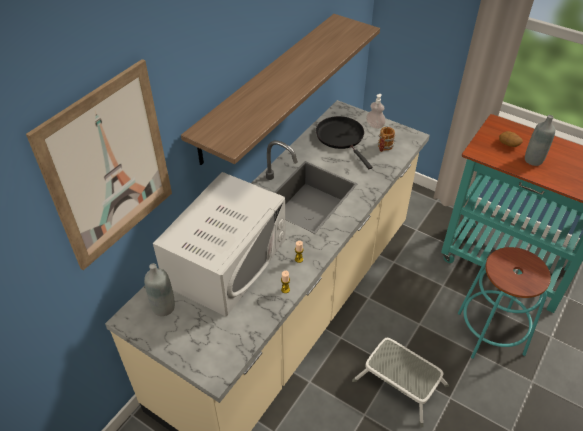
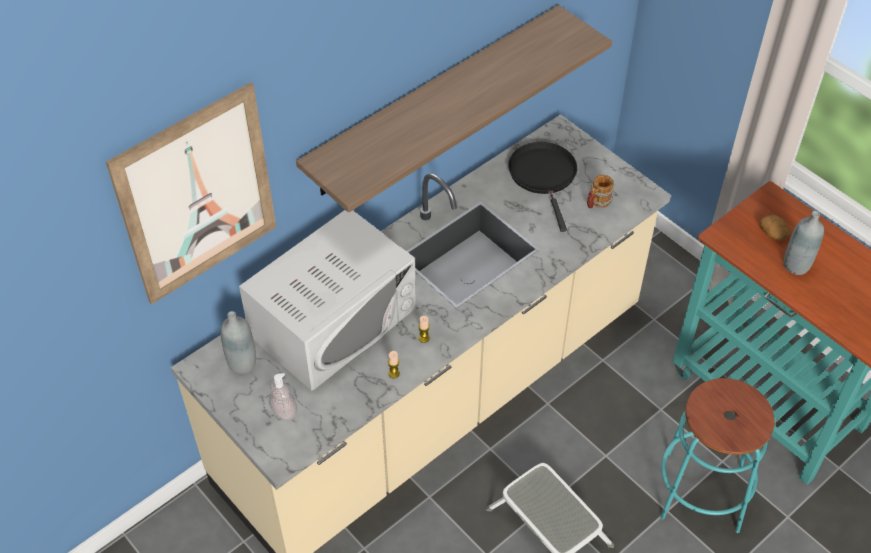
camera: 15 degrees right, 5 degrees up
soap dispenser [366,94,386,129] -> soap dispenser moved to [269,373,297,421]

